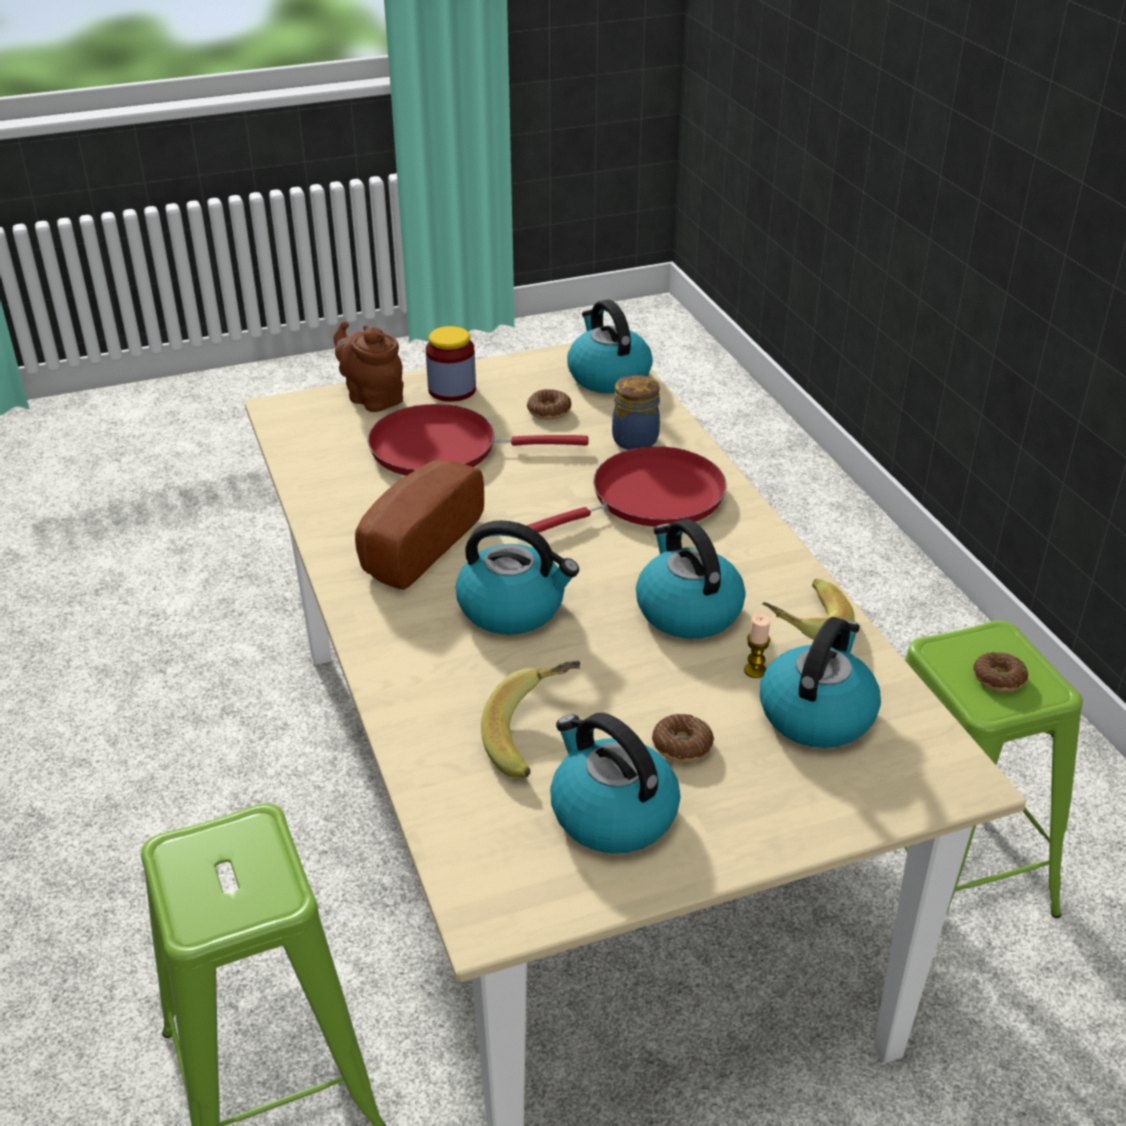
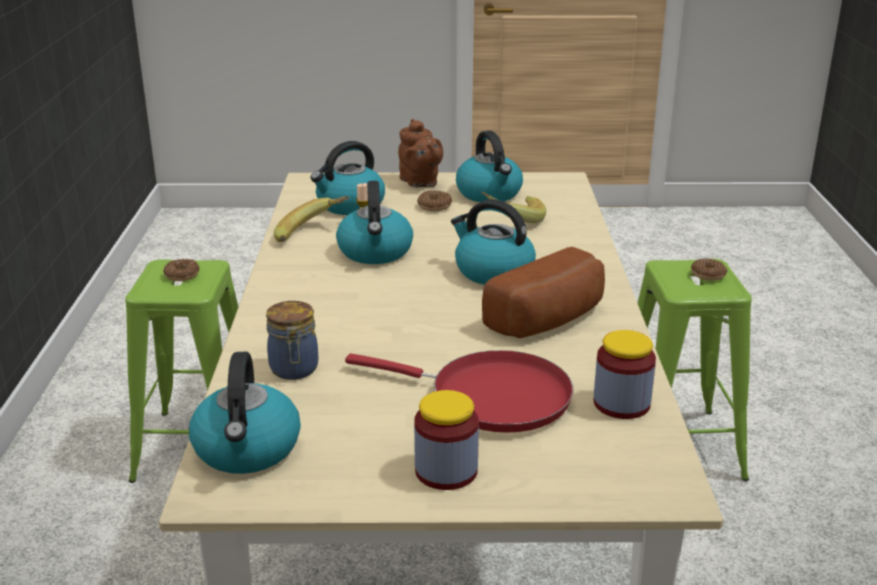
camera: 160 degrees left, 10 degrees down
brown teapot [333,321,404,412] -> brown teapot moved to [398,119,443,187]
red frying pan [526,446,727,533] -> none
donut [527,389,571,420] -> donut moved to [691,259,728,281]
none -> jar [594,330,656,419]

